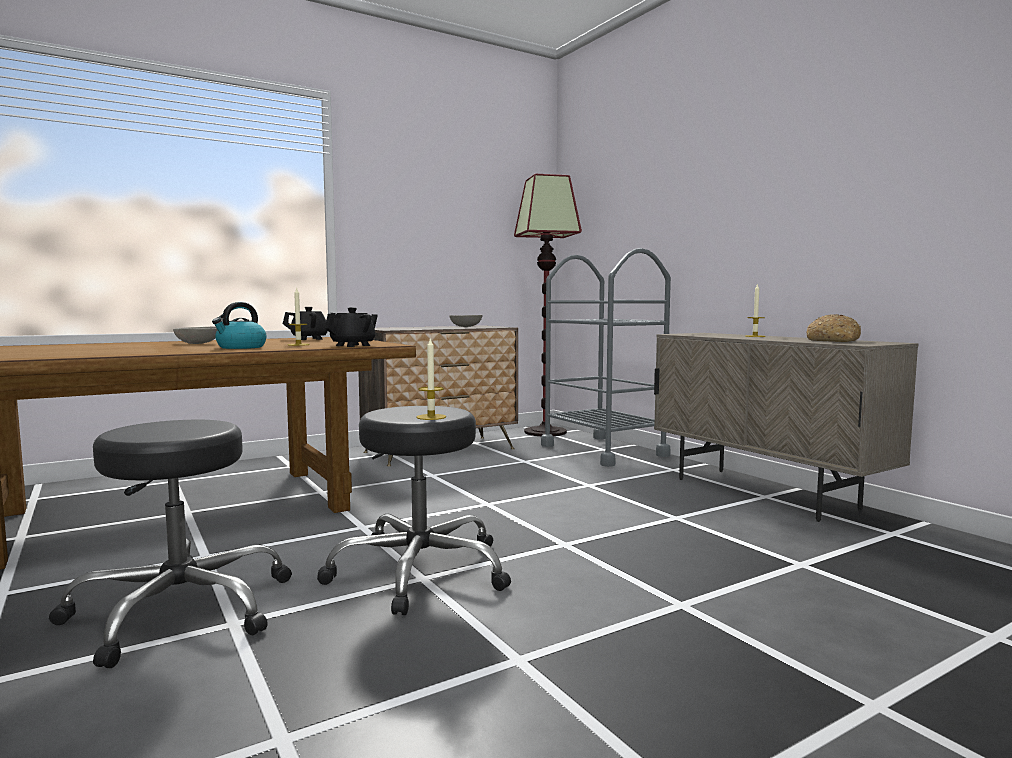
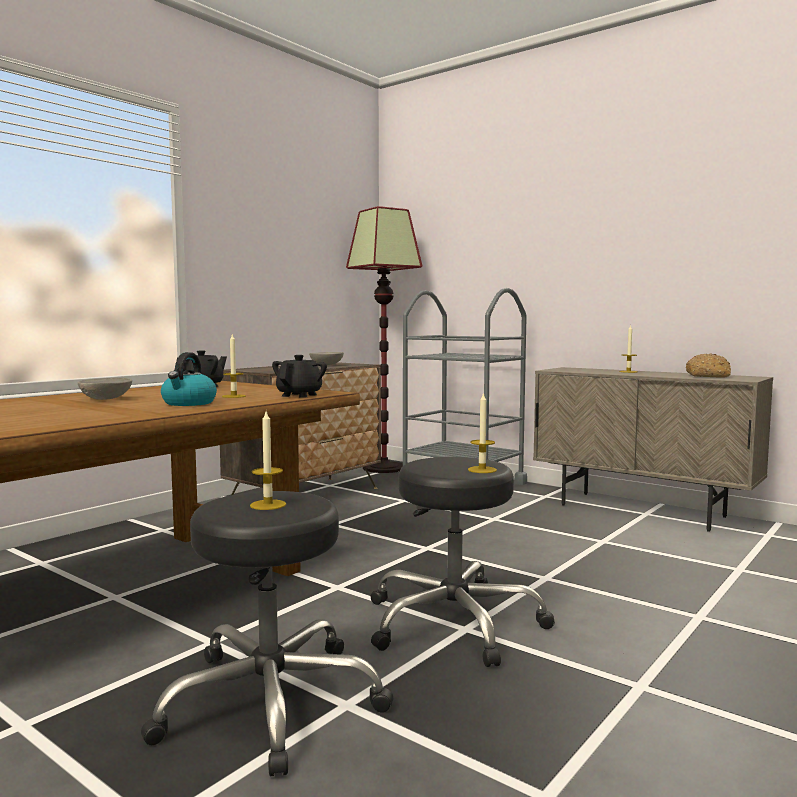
camera: 20 degrees left, 0 degrees up
none -> candle [250,411,286,510]

